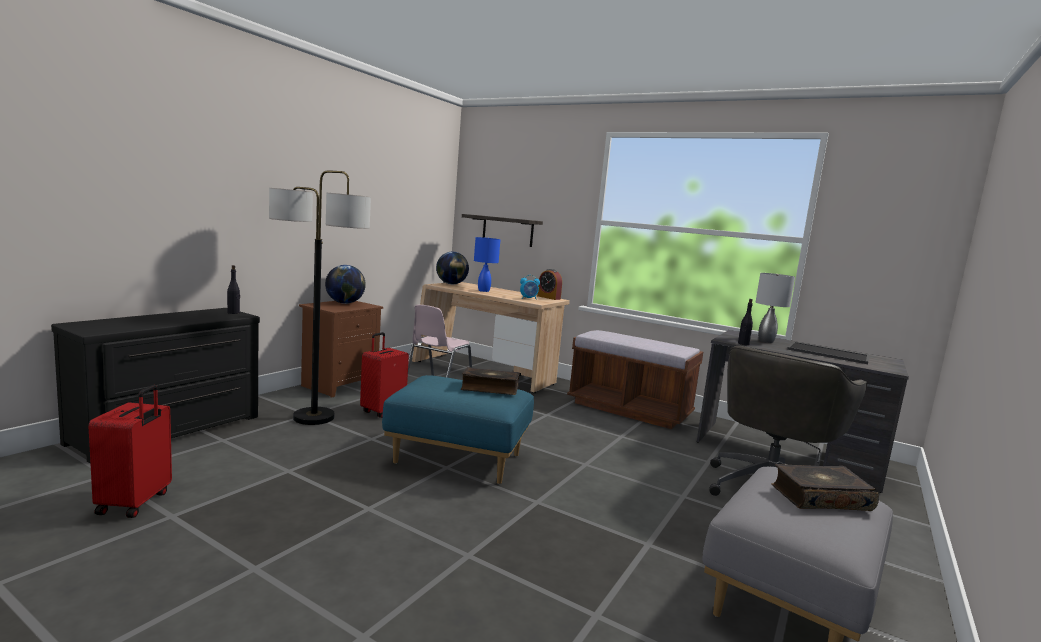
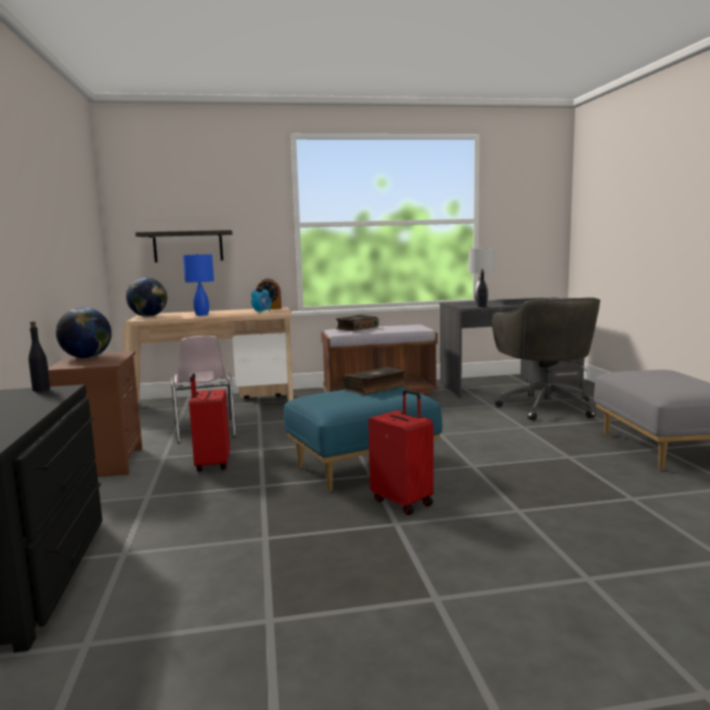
camera: 40 degrees left, 0 degrees up
red suitcase [88,385,172,518] -> red suitcase moved to [368,389,434,515]
floor lamp [269,170,371,425] -> none
book [771,464,879,511] -> book moved to [336,314,379,331]

